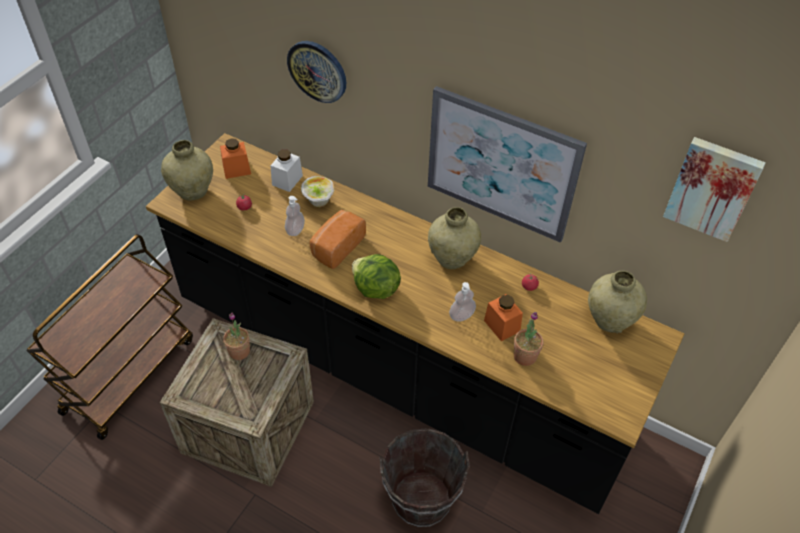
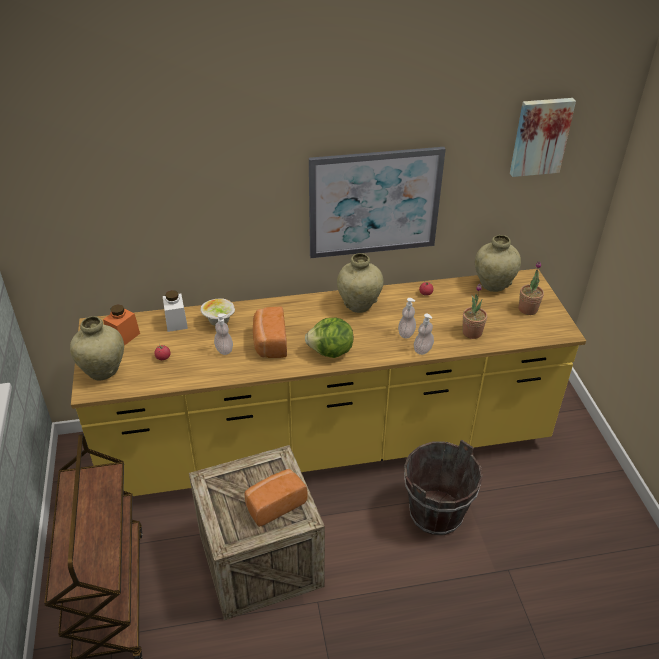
camera: 40 degrees left, 10 degrees down
black counter [146,133,684,514] -> yellow counter [71,269,586,496]
potted plant [223,313,250,360] -> potted plant moved to [519,261,544,315]
wall clock [287,41,346,103] -> none
orange jar [484,294,523,342] -> none
none -> bread [245,469,308,527]
none -> soap dispenser [414,314,434,355]

